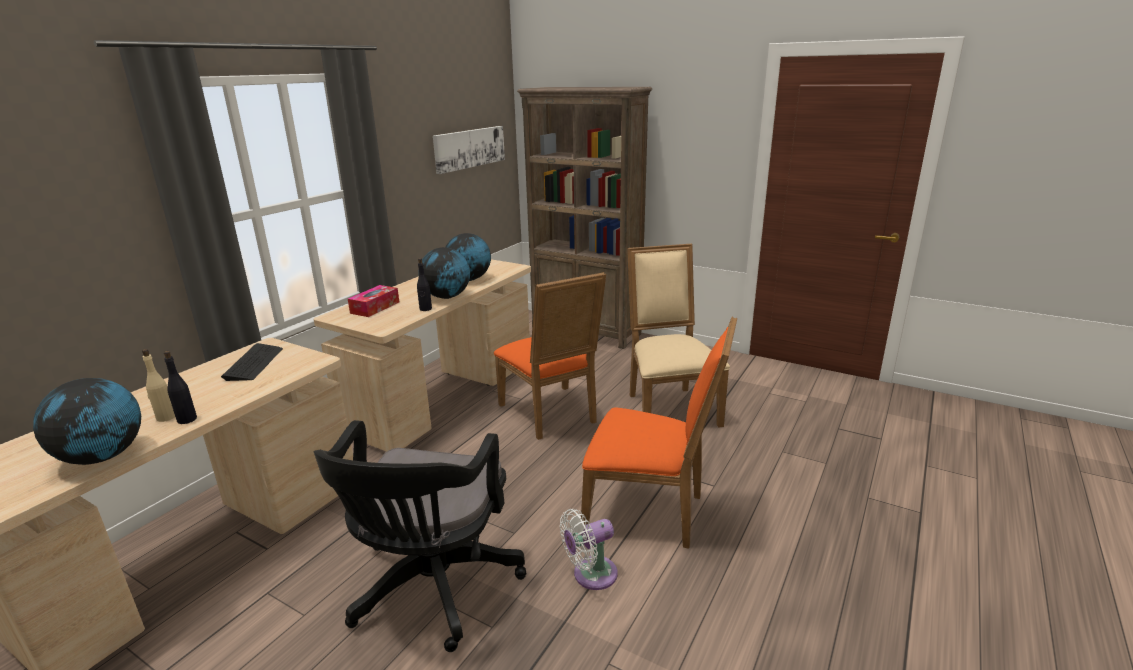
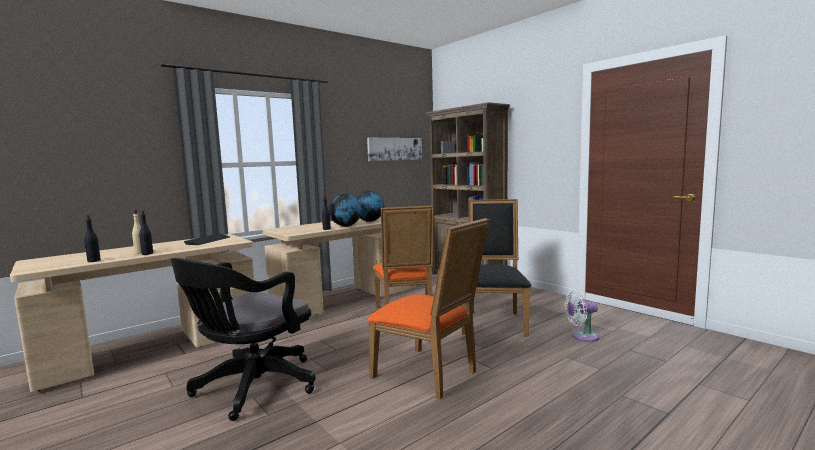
camera: 20 degrees right, 15 degrees down
globe [33,378,141,465] -> black bottle [84,215,101,262]
tissue box [348,285,399,317] -> none
white fan [560,509,618,590] -> white fan moved to [565,291,599,342]
beige chair [627,244,730,427] -> black chair [461,199,531,337]

